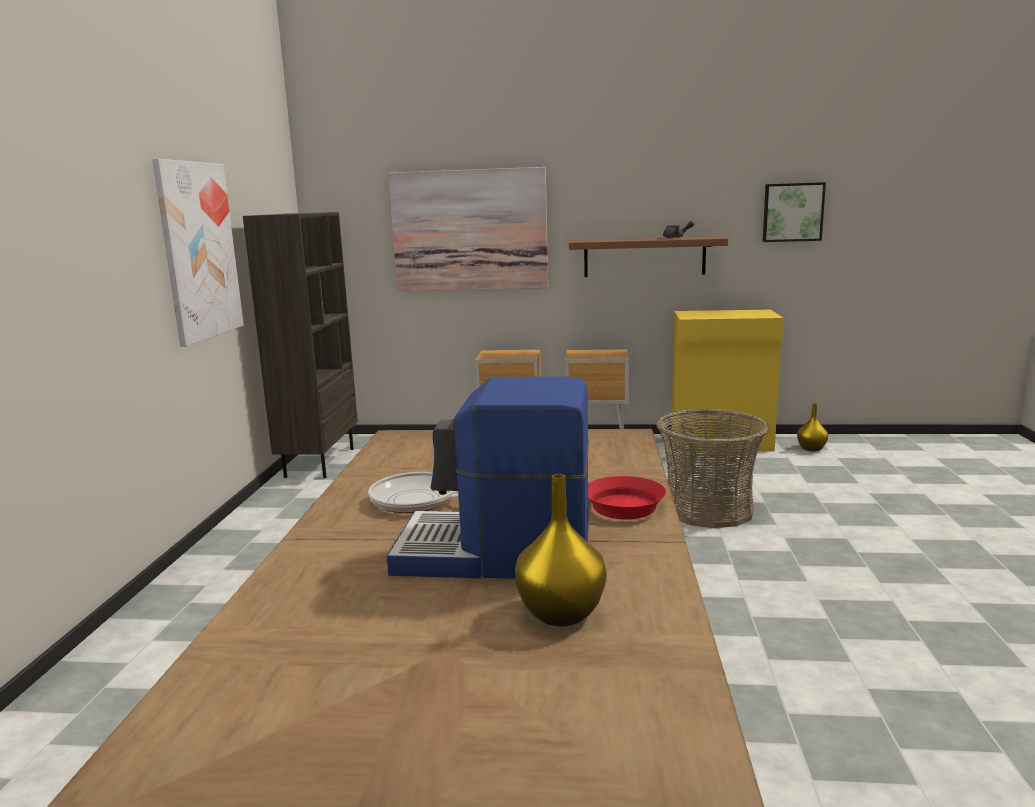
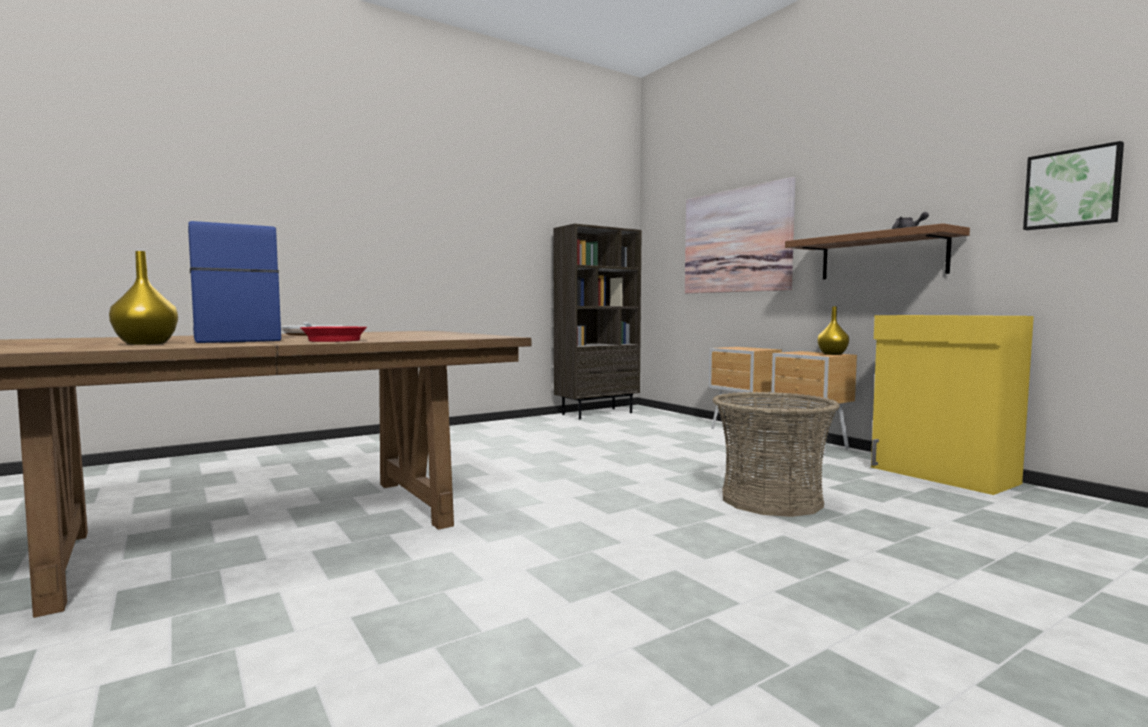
camera: 50 degrees right, 10 degrees down
picture [152,159,244,347] -> none
yellow vase [797,403,828,451] -> yellow vase moved to [817,306,849,355]

